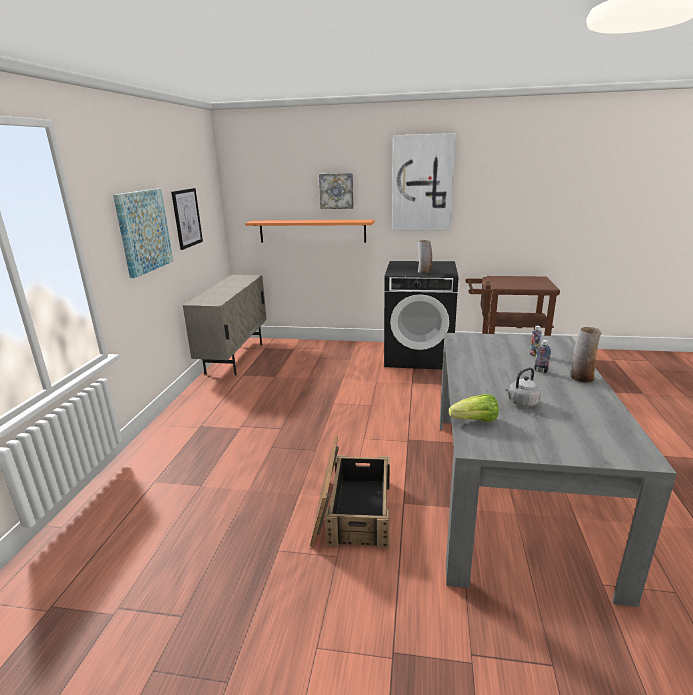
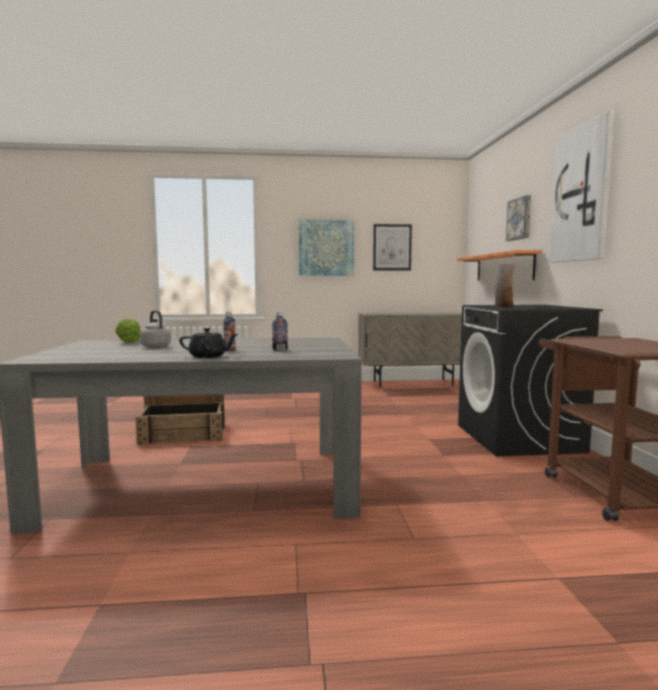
camera: 75 degrees right, 15 degrees down
vase [571,327,602,382] -> black teapot [179,328,238,358]

